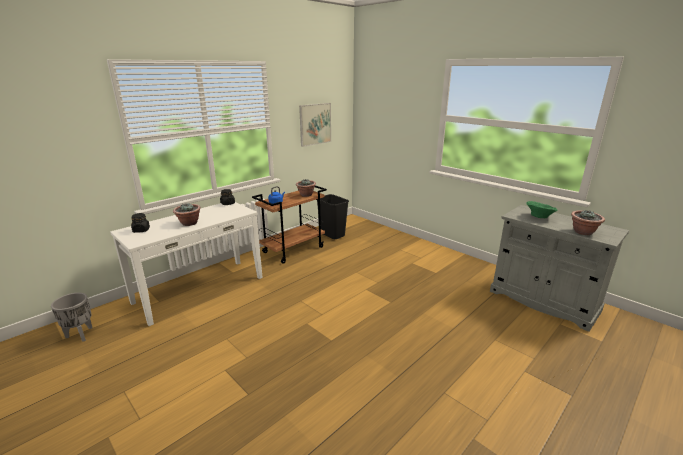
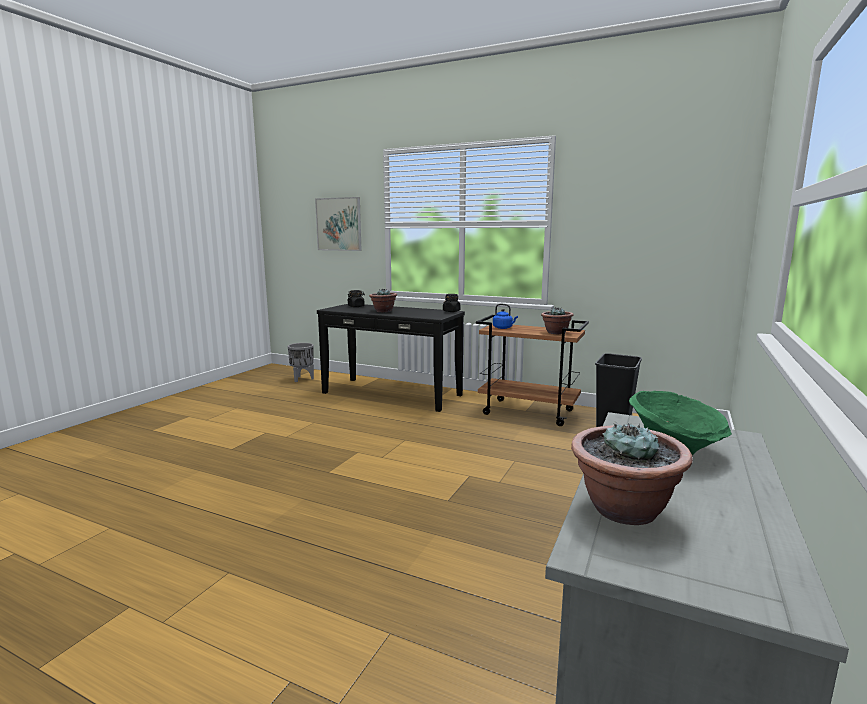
camera: 70 degrees right, 10 degrees down
white console table [110,202,263,326] -> black console table [317,304,465,412]
picture [299,103,331,147] -> picture moved to [315,197,362,251]

